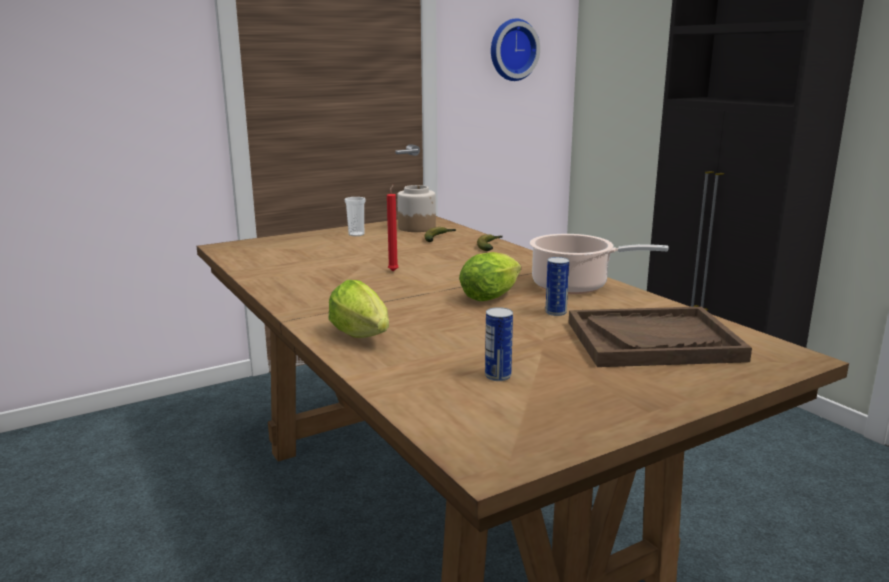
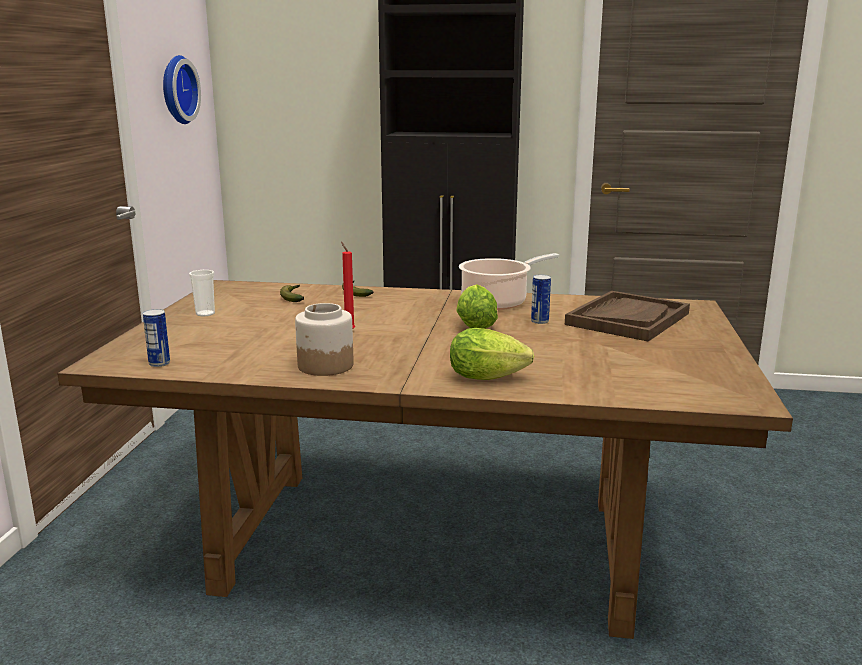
camera: 50 degrees left, 0 degrees up
jar [397,185,436,232] -> jar moved to [295,303,354,376]
can [485,307,513,381] -> can moved to [143,309,170,367]

